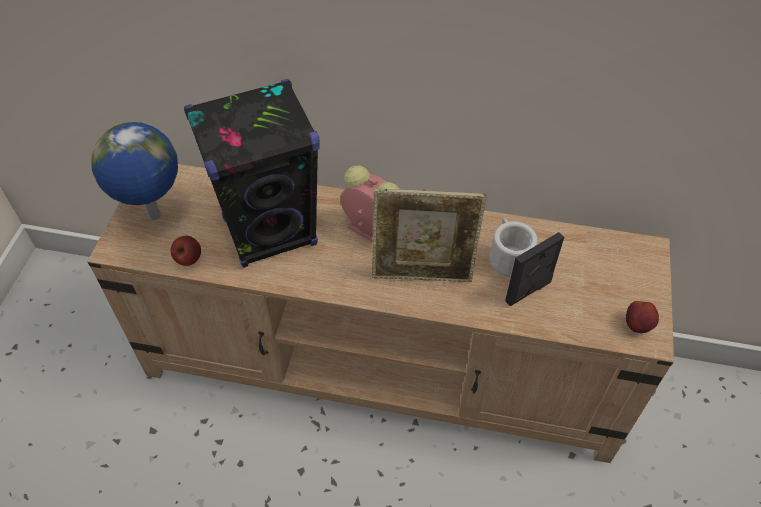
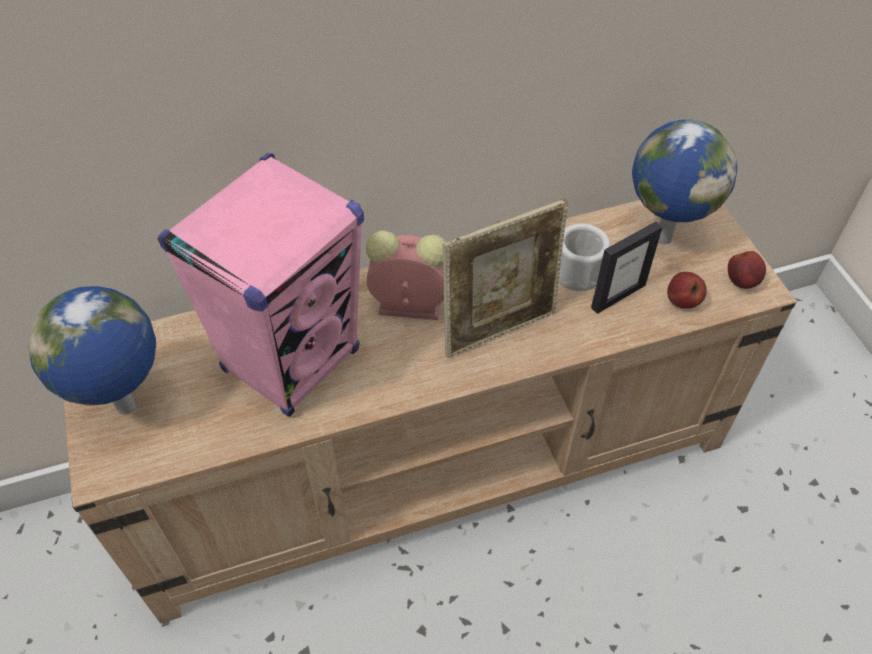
camera: 30 degrees left, 0 degrees up
apple [171,236,201,266] -> apple moved to [667,272,707,309]
black speaker [184,79,320,268] -> pink speaker [158,153,364,417]
picture frame [505,232,564,306] -> picture frame turned 150 degrees counterclockwise [591,222,662,314]
none -> globe [632,120,737,244]

